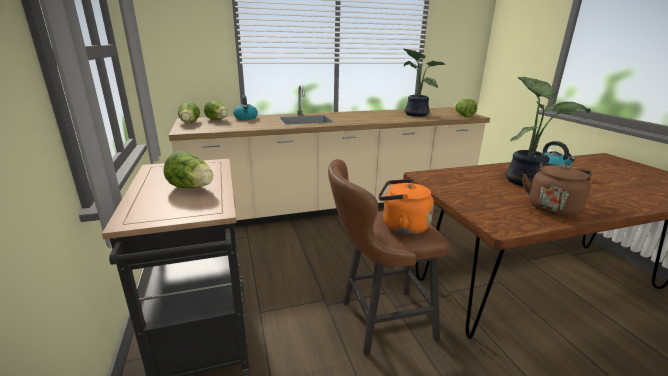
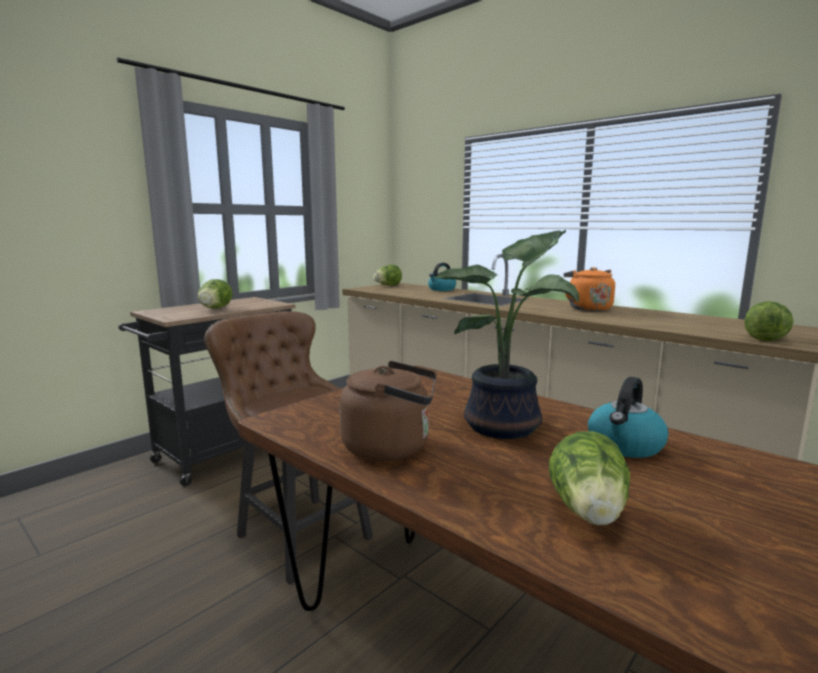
camera: 60 degrees right, 10 degrees down
lettuce [204,100,228,120] -> lettuce moved to [549,431,630,526]
orange kettle [378,179,434,235] -> orange kettle moved to [564,267,615,311]
potted plant [403,49,445,117] -> none

